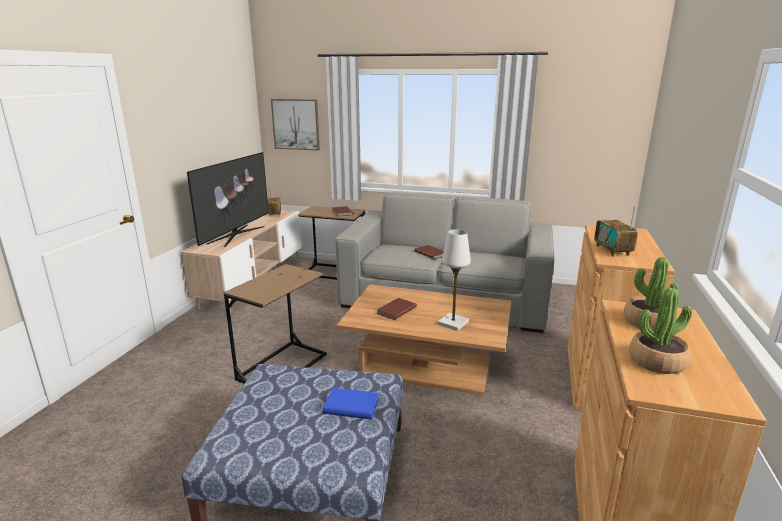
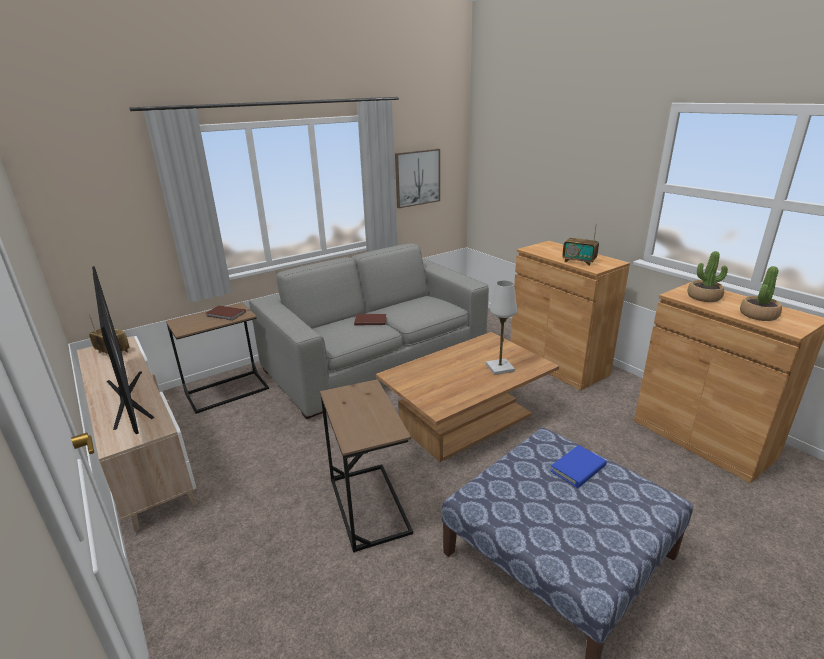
camera: 50 degrees left, 5 degrees up
picture [271,99,320,150] -> picture moved to [395,149,440,208]
brown book [376,298,417,320] -> none

